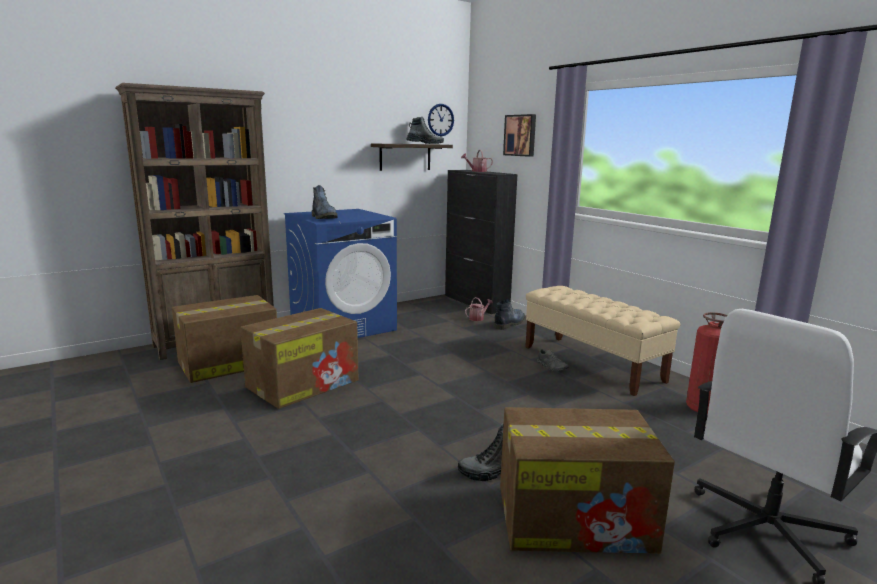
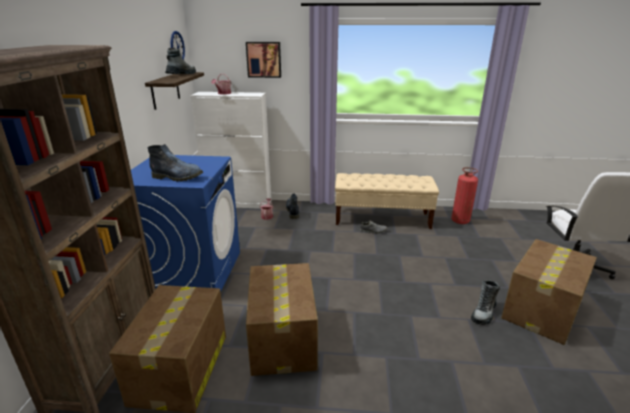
camera: 50 degrees left, 10 degrees up
black cabinet [445,170,518,314] -> white cabinet [190,92,271,209]

